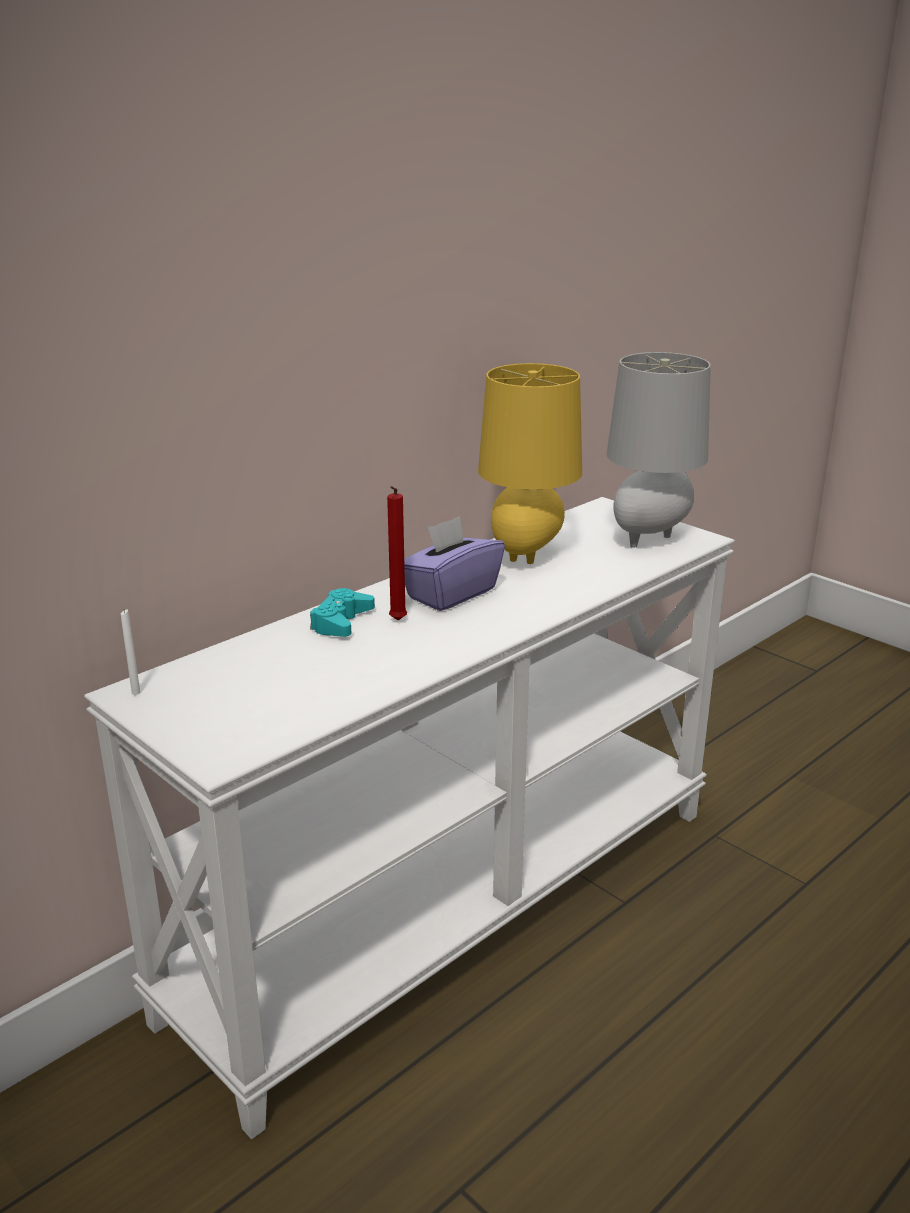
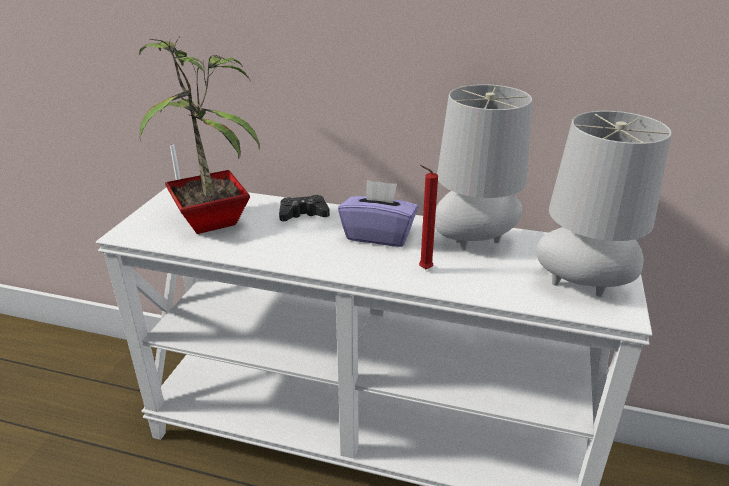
camera: 60 degrees right, 5 degrees up
turquoise game controller [310,588,375,637] -> black game controller [279,195,330,221]
red candle [387,486,407,620] -> red candle moved to [419,165,438,269]
yellow table lamp [478,363,582,564] -> grey table lamp [435,84,532,250]
none -> potted plant [139,36,260,234]

